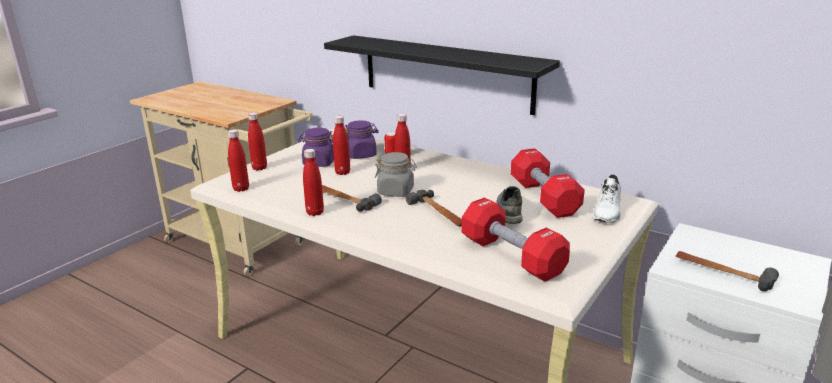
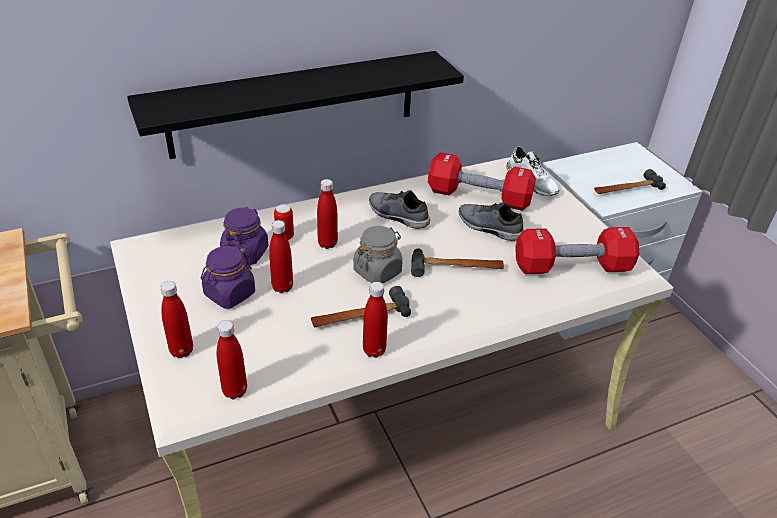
camera: 60 degrees left, 15 degrees up
none -> grey shoe [369,190,430,229]

